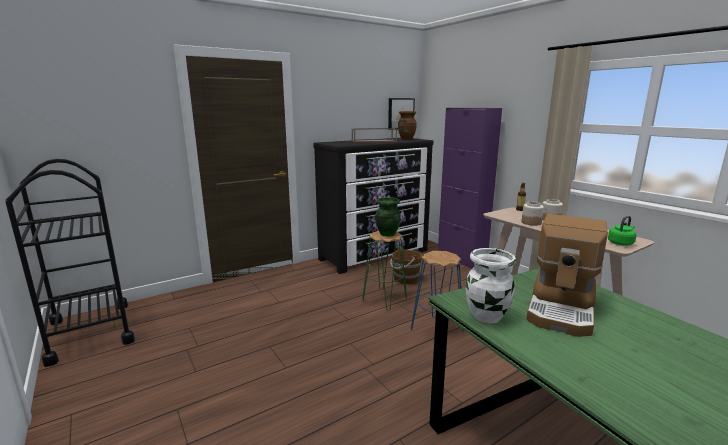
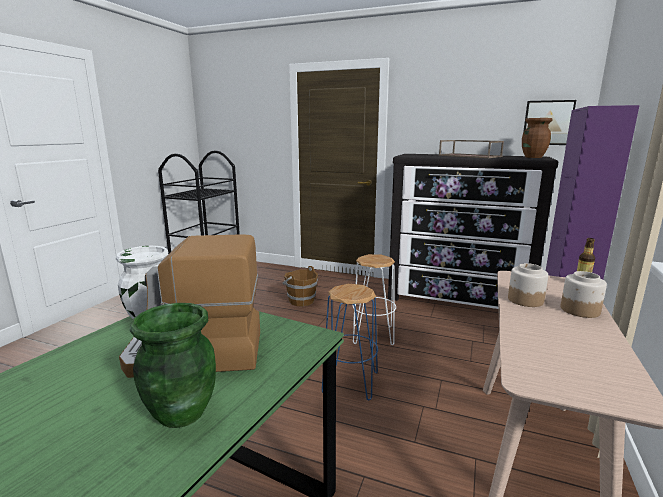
camera: 55 degrees right, 0 degrees up
green stool [362,230,407,311] -> white stool [352,254,396,345]
green vase [376,197,401,236] -> green vase moved to [130,303,216,428]
brown bucket [390,246,422,284] -> brown bucket moved to [283,266,318,306]
green kettle [608,216,637,246] -> none

